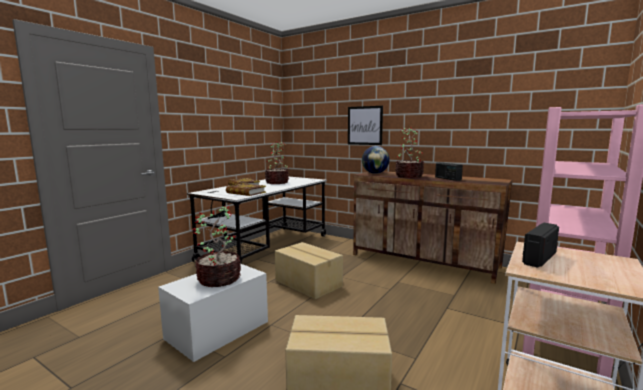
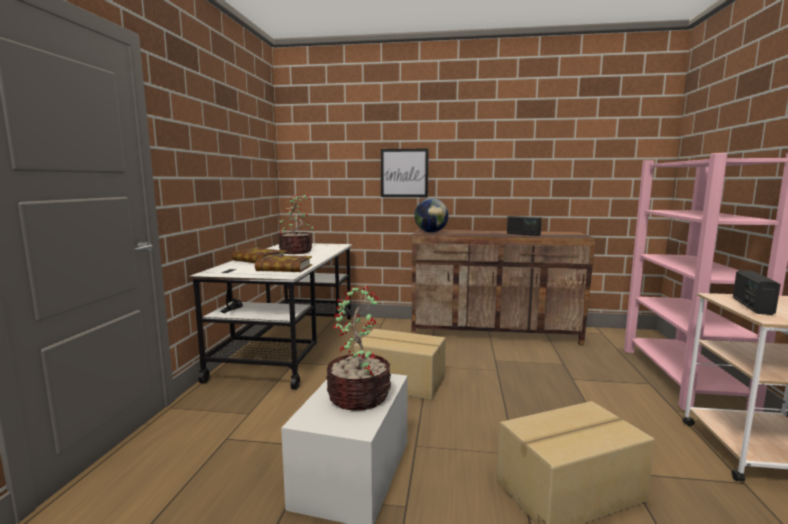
camera: 25 degrees left, 0 degrees up
potted plant [395,127,424,178] -> none

